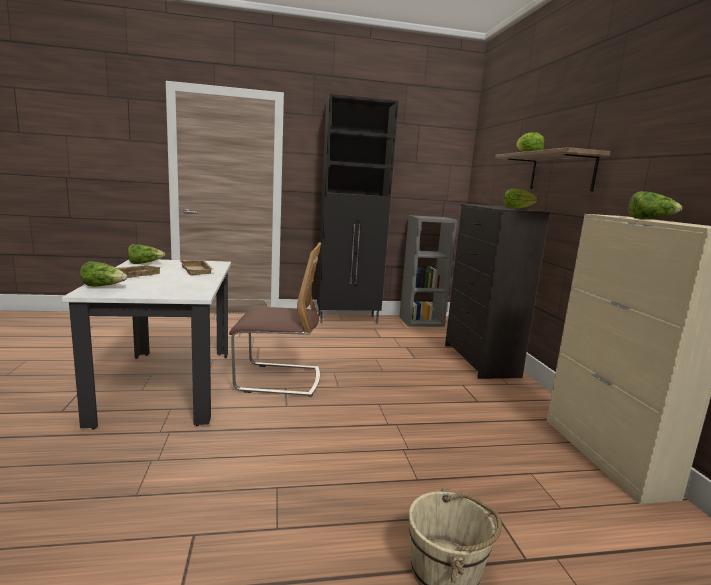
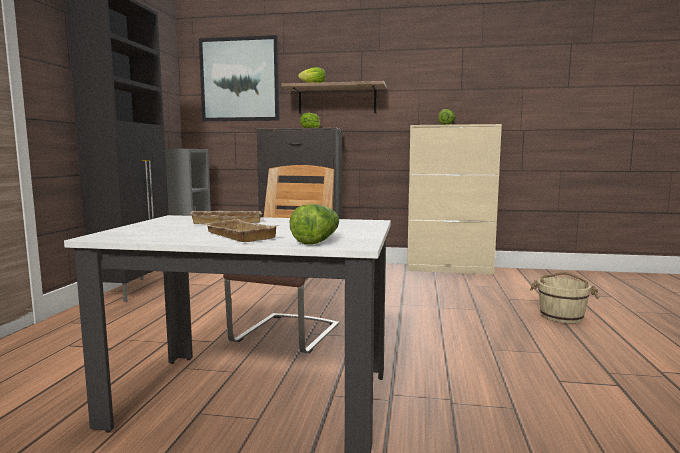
camera: 70 degrees left, 5 degrees down
lettuce [128,244,165,264] -> none
none -> picture [199,35,280,121]

